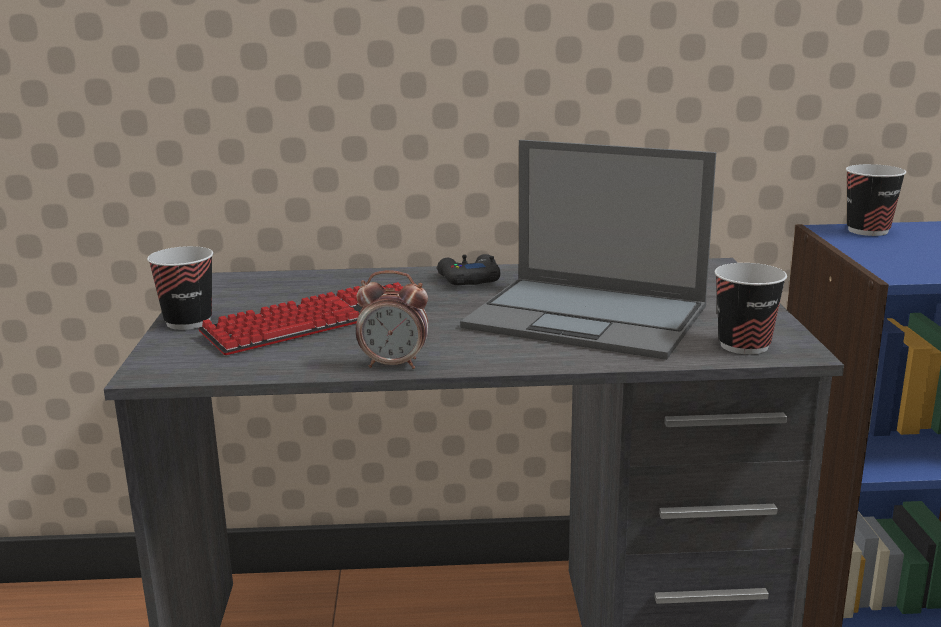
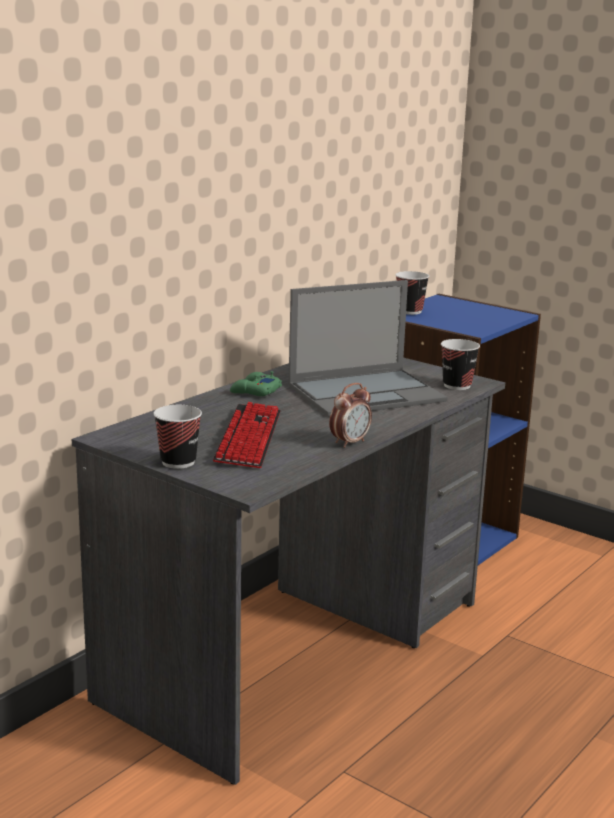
camera: 50 degrees left, 0 degrees up
black game controller [437,254,500,285] -> green game controller [230,371,282,396]

